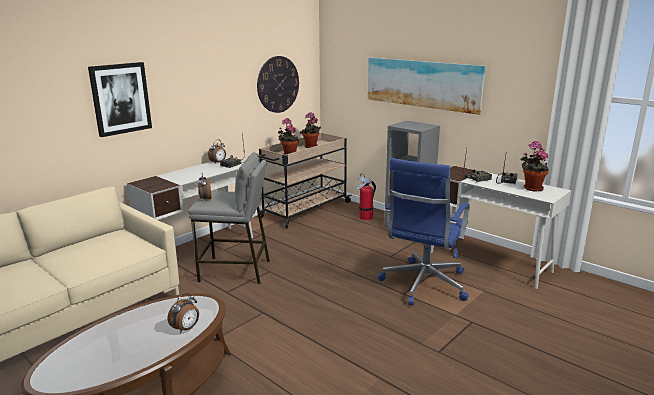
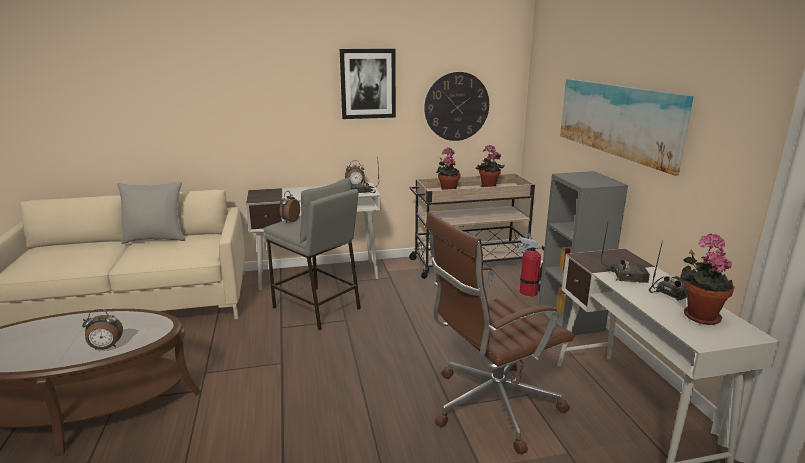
camera: 35 degrees right, 0 degrees up
picture [88,62,152,137] -> picture moved to [340,49,396,119]
blue office chair [377,158,470,305] -> brown office chair [425,211,574,454]
none -> grey pillow [117,181,185,244]

